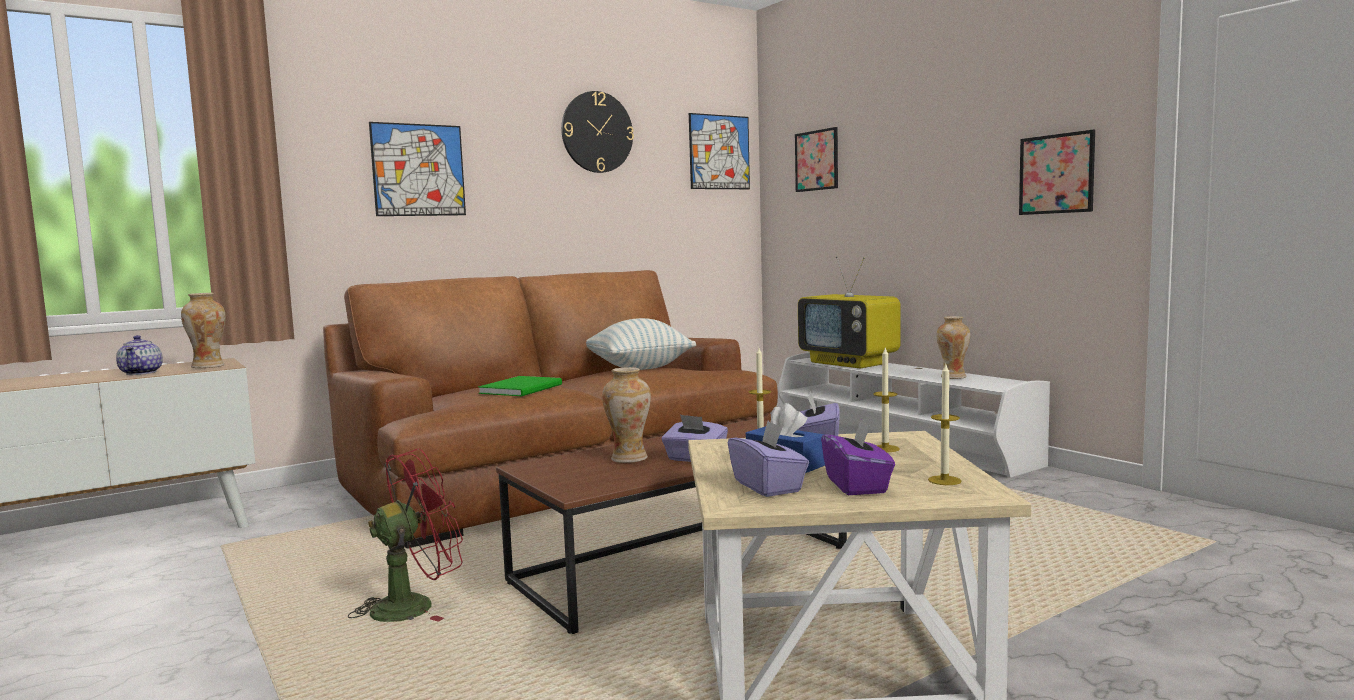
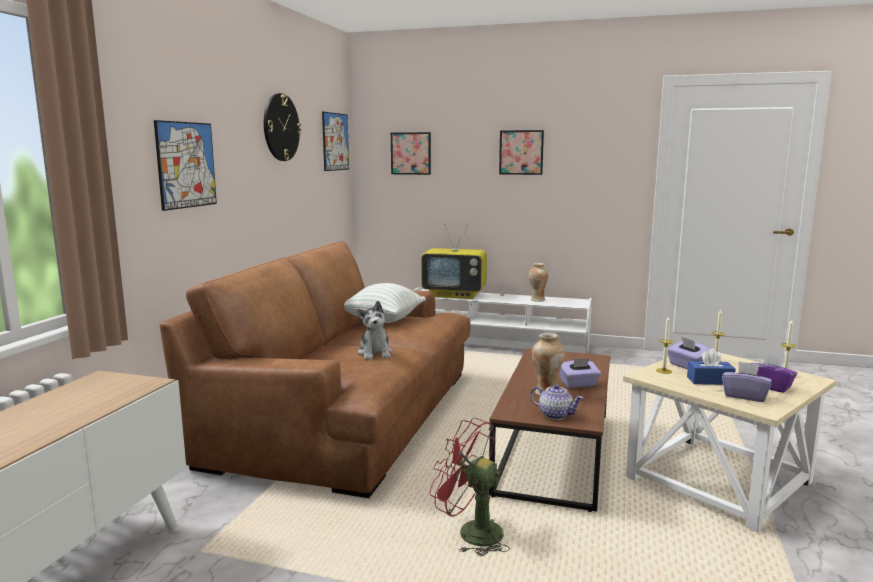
camera: 40 degrees left, 5 degrees up
teapot [116,335,163,375] -> teapot moved to [530,384,583,420]
vase [181,293,226,368] -> none
red fan [348,448,463,622] -> red fan turned 75 degrees counterclockwise [430,418,510,556]
green book [478,376,562,396] -> plush toy [357,301,392,360]
picture [1019,130,1095,215] -> picture moved to [499,130,544,175]

